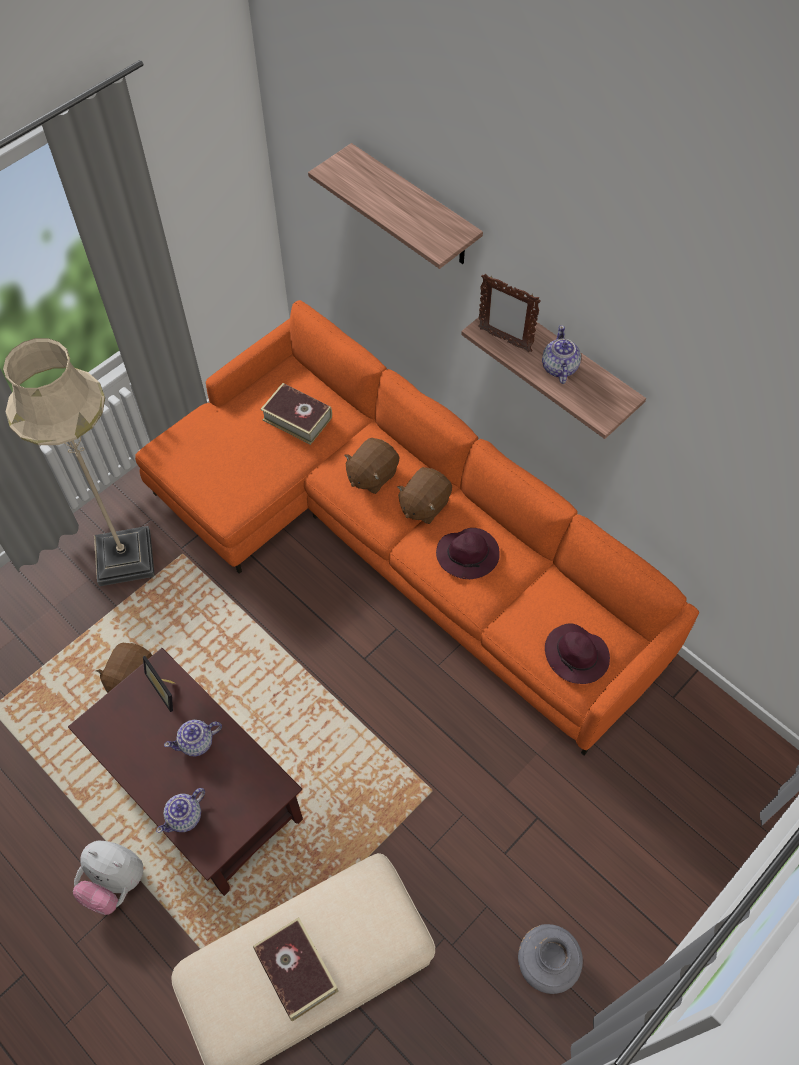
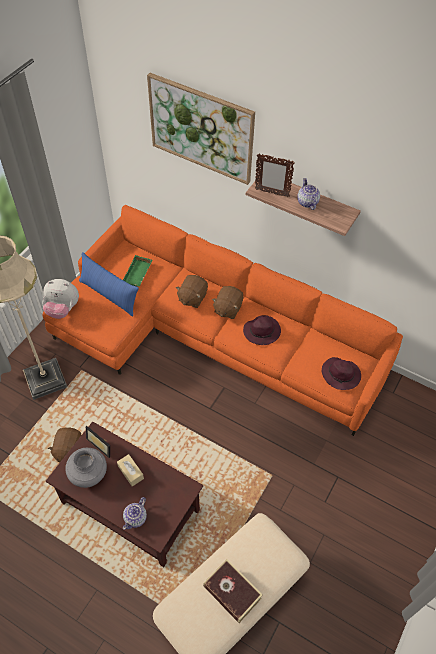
camera: 15 degrees left, 5 degrees down
plush toy [73,840,143,915] -> plush toy moved to [42,279,79,319]
teapot [164,720,222,757] -> beige tissue box [117,454,144,486]
book [261,383,332,445] -> green tray [123,255,152,287]
shelf [308,143,483,269] -> picture [147,73,255,185]
grey vase [518,924,583,994] -> grey vase moved to [65,448,107,488]
none -> blue pillow [79,252,139,317]

